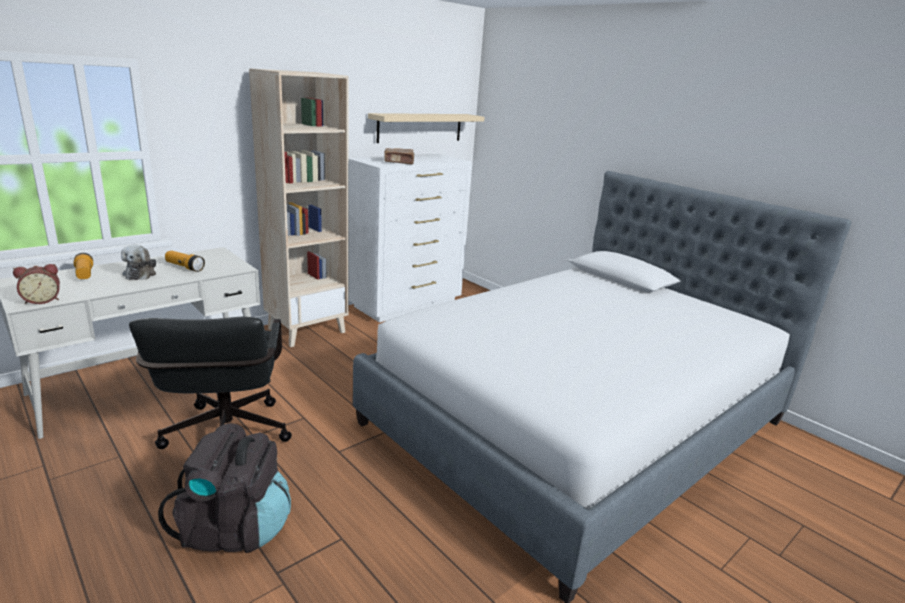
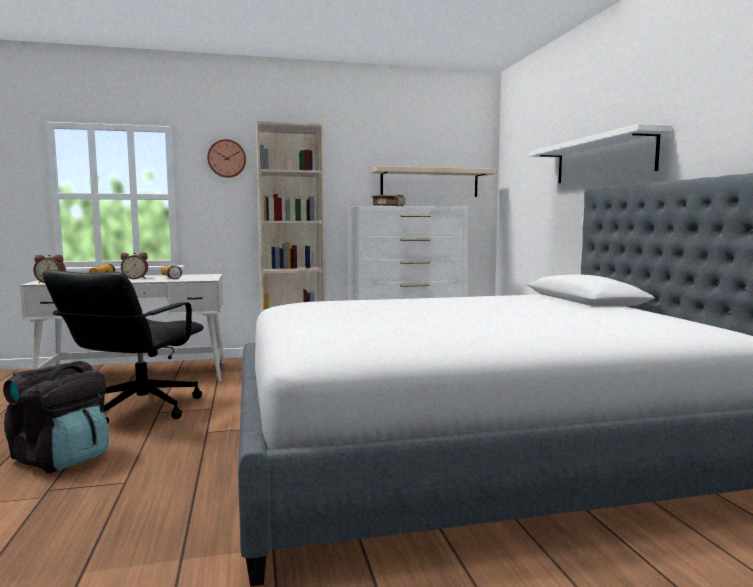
camera: 30 degrees right, 15 degrees down
plush toy [121,245,156,280] -> alarm clock [121,252,148,279]
none -> wall clock [207,139,246,178]
none -> white shelf [529,124,672,183]

